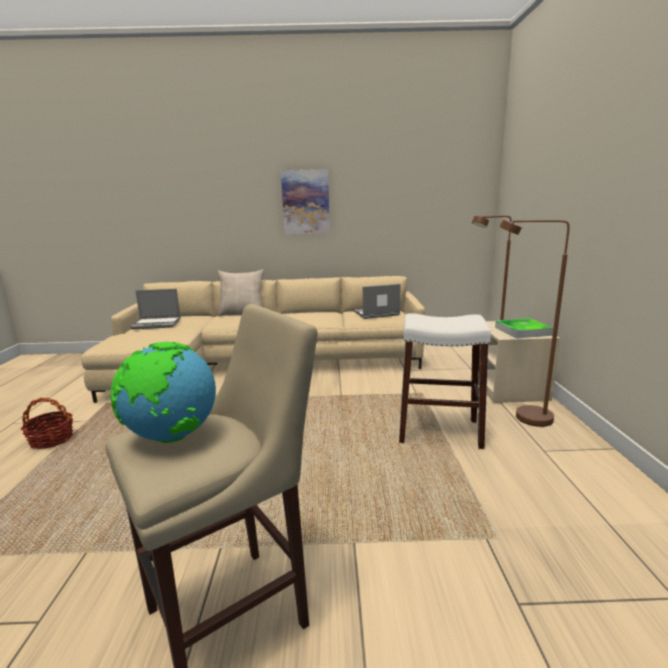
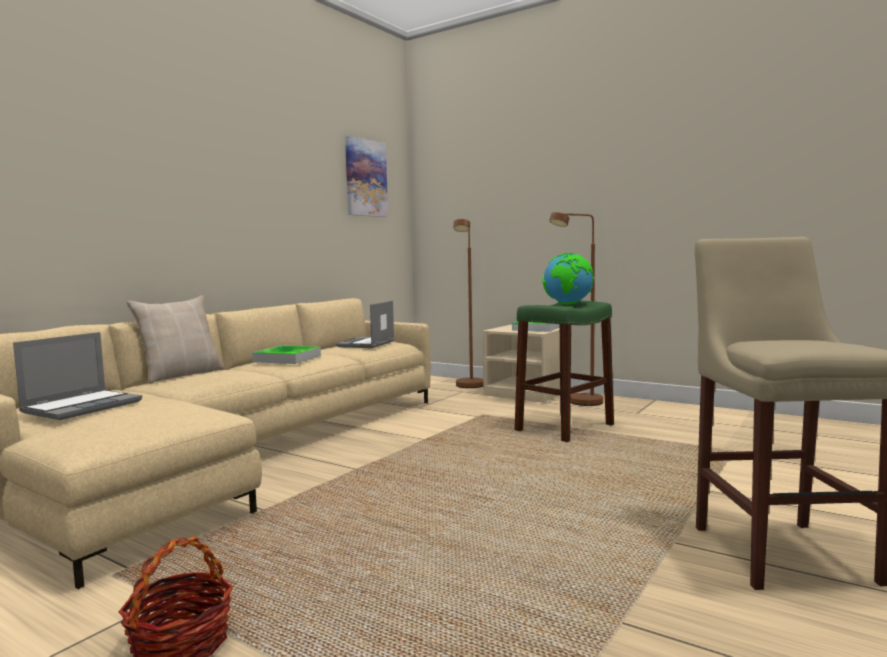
camera: 55 degrees left, 10 degrees down
globe [111,342,216,443] -> globe moved to [543,253,594,304]
picture [281,169,330,235] -> picture moved to [345,136,388,217]
white stool [399,313,491,449] -> green stool [515,301,614,442]
none -> tray [252,346,321,364]

